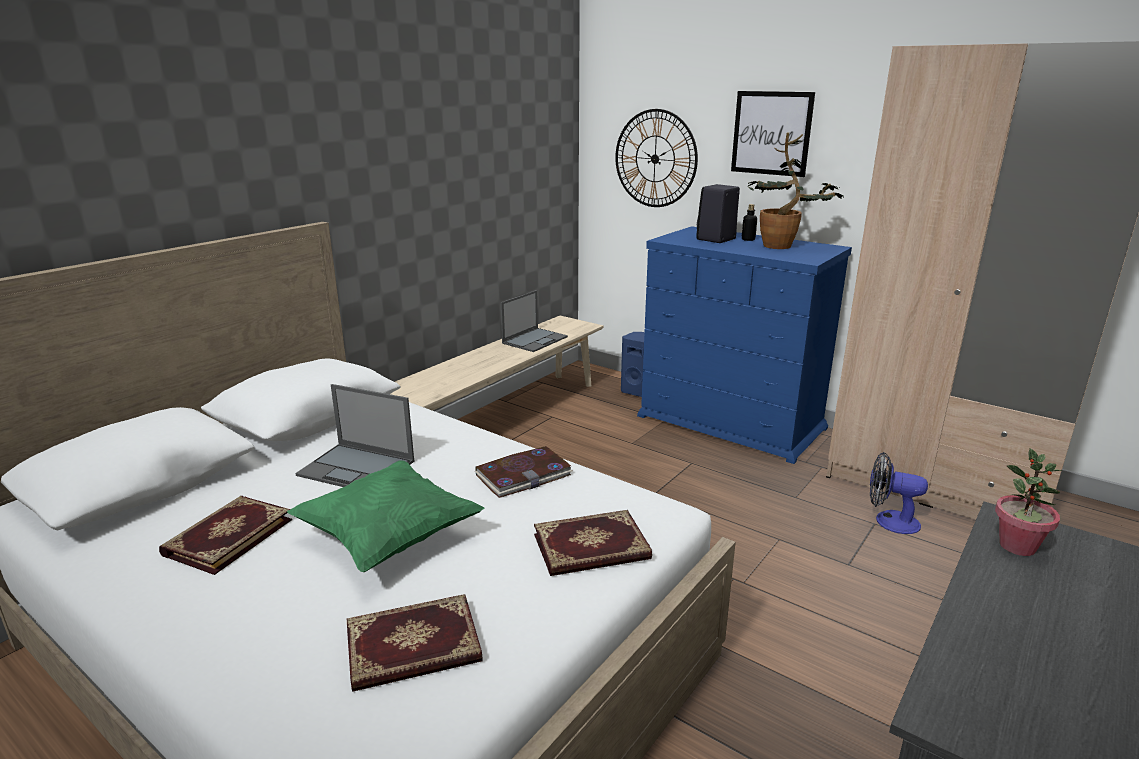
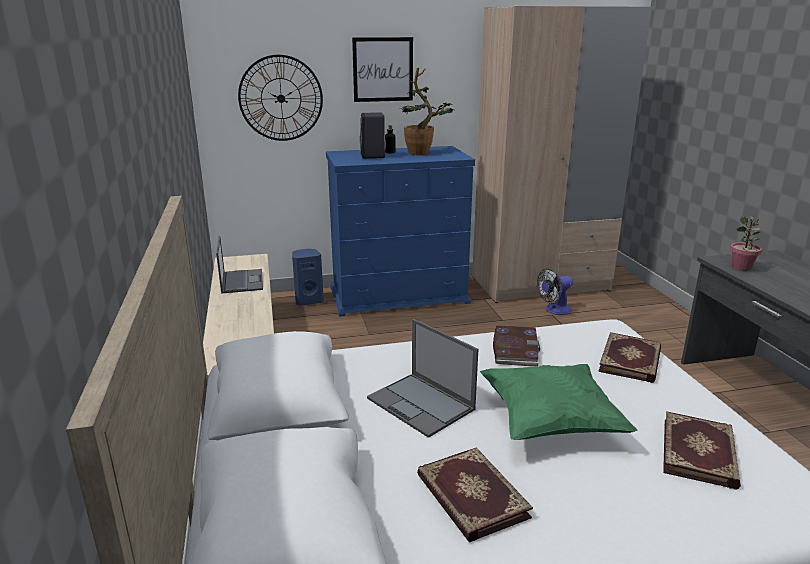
camera: 50 degrees left, 0 degrees up
laptop [296,384,414,487] -> laptop turned 75 degrees clockwise [367,319,478,438]

